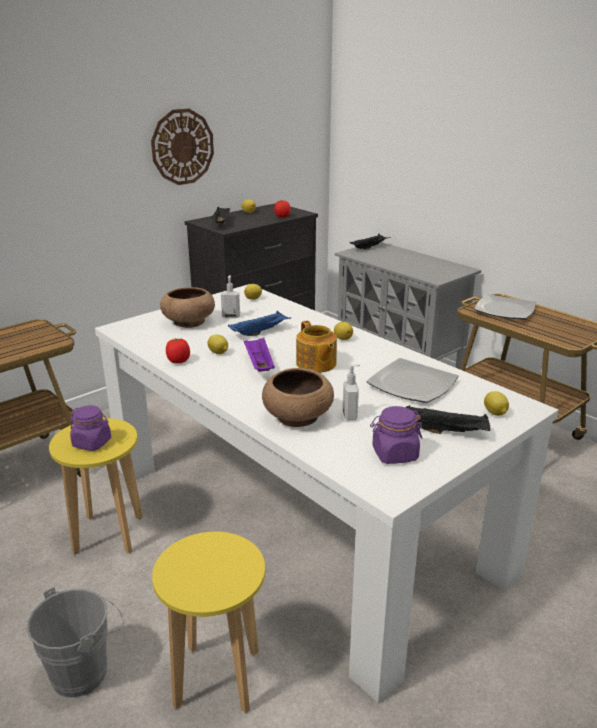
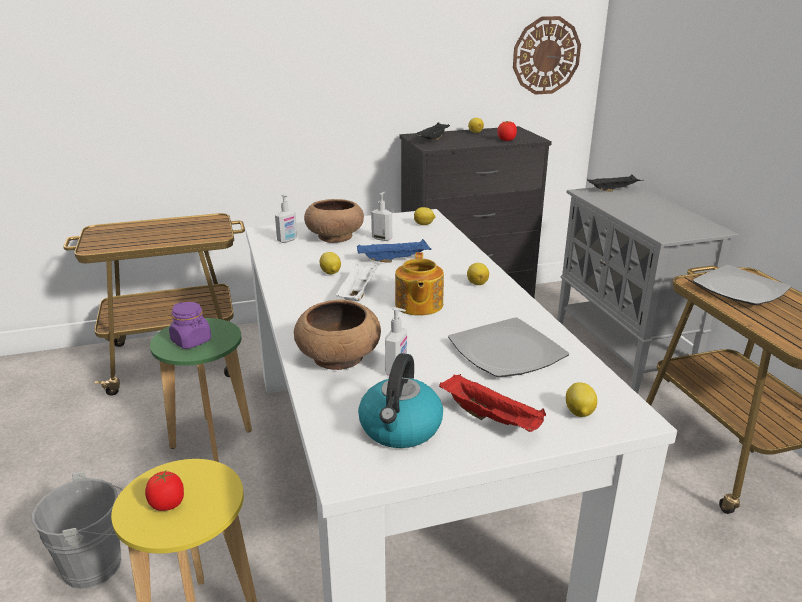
camera: 25 degrees right, 0 degrees up
yellow stool [49,418,143,554] -> green stool [150,318,252,462]
wall clock [151,109,214,185] -> wall clock moved to [513,16,581,95]
tomato [166,338,190,363] -> tomato moved to [145,469,184,511]
purple tray [244,338,275,372] -> white tray [335,263,380,301]
purple jar [370,406,422,464] -> kettle [358,353,443,448]
black tray [406,405,491,434] -> red tray [439,374,546,432]
none -> soap dispenser [275,194,297,243]

